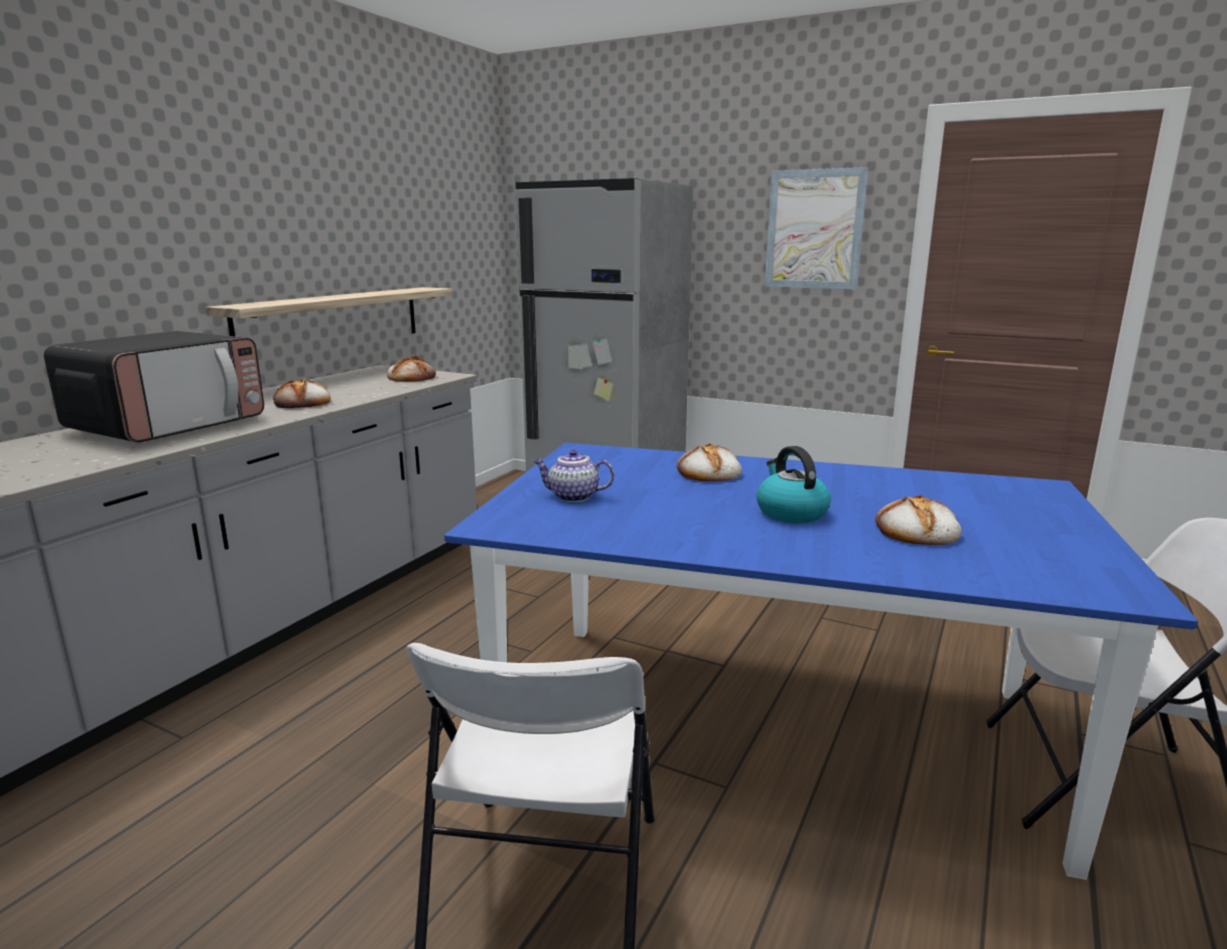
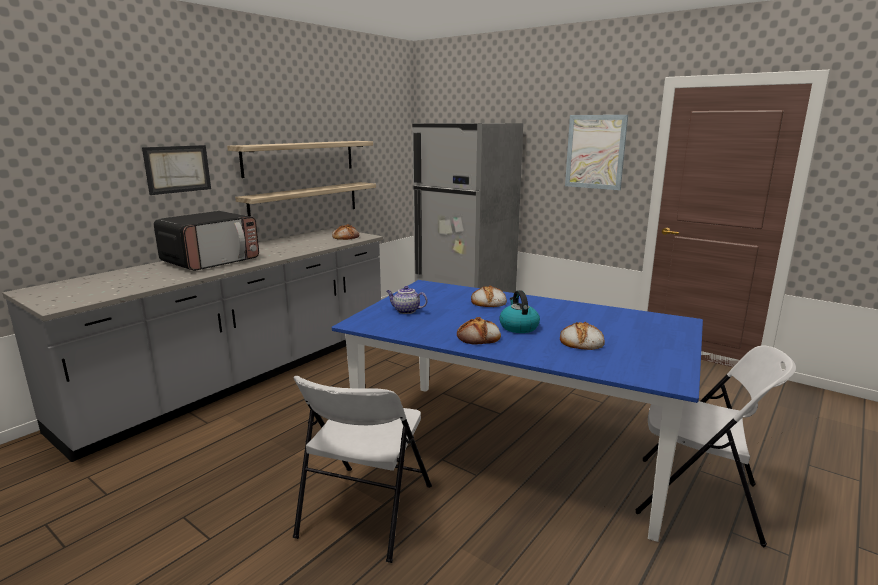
camera: 10 degrees right, 0 degrees up
bread [273,378,331,408] -> bread moved to [457,317,501,345]
none -> picture [142,145,211,195]
none -> shelf [227,141,373,178]

